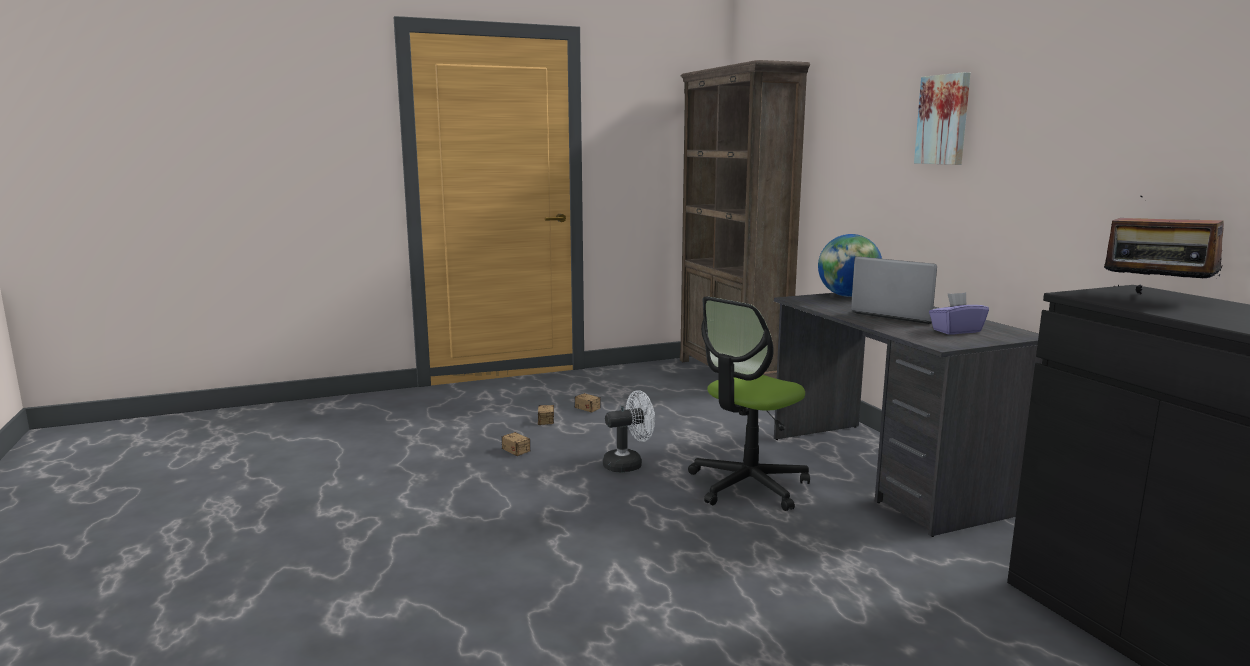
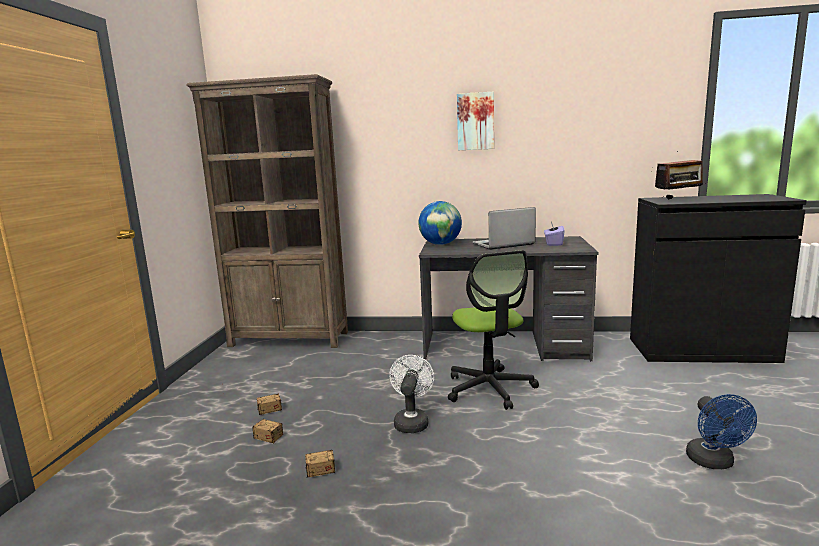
camera: 60 degrees left, 0 degrees up
none -> blue fan [686,394,757,469]

